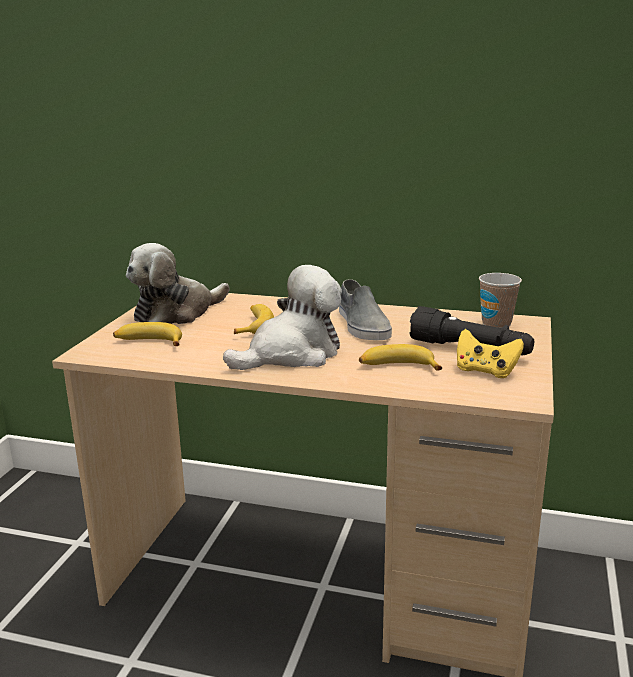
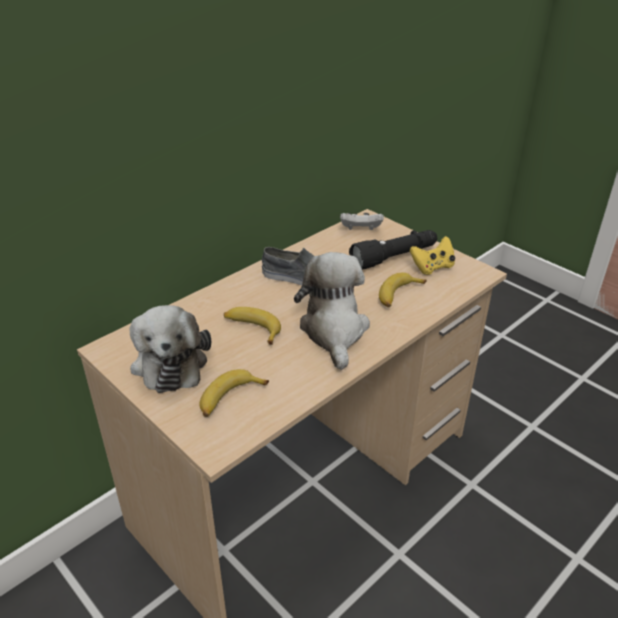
camera: 60 degrees left, 15 degrees up
cup [479,273,522,328] -> white game controller [340,213,384,230]

